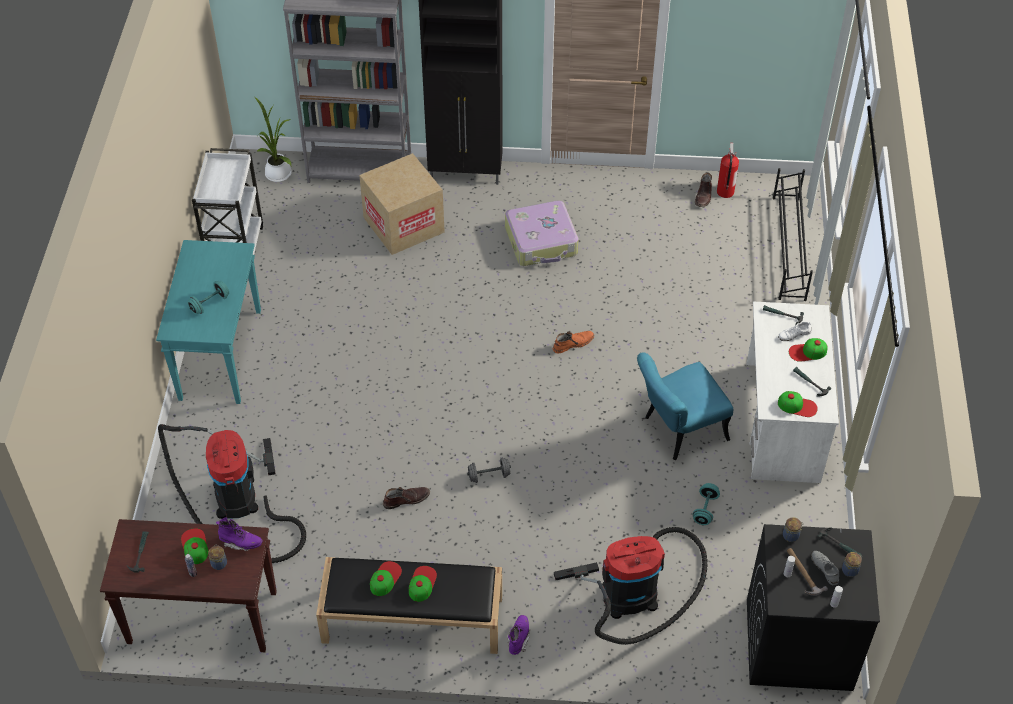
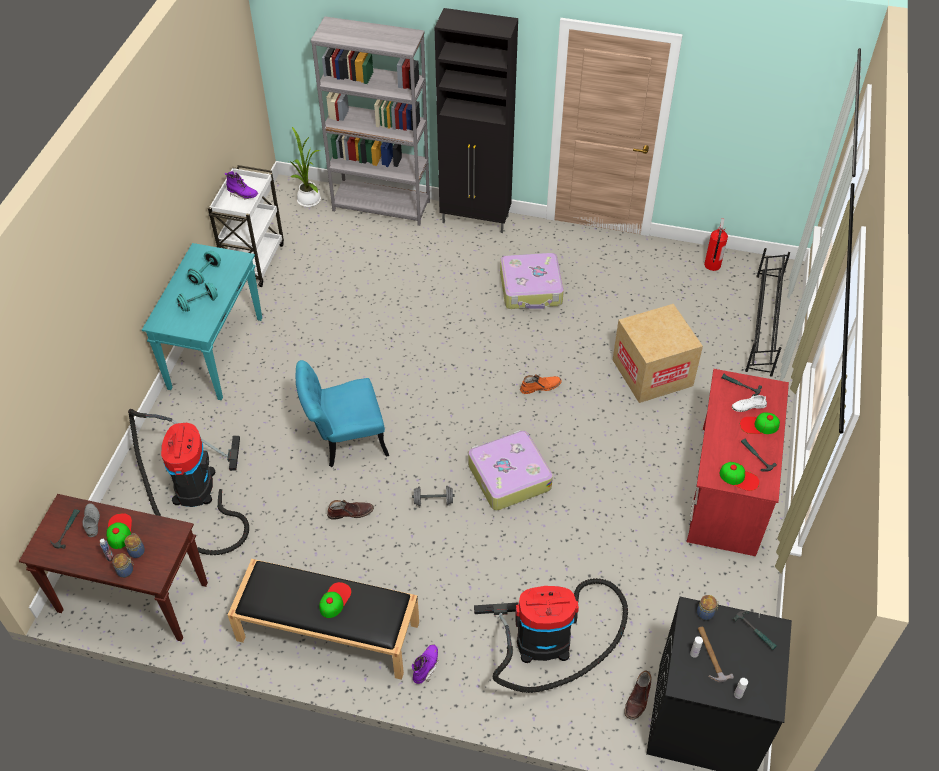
camera: 10 degrees right, 0 degrees up
purple boot [216,518,263,552] -> purple boot moved to [225,171,258,200]
cardboard box [359,153,445,255] -> cardboard box moved to [613,304,703,403]
cap [370,561,402,596] -> none
turquoise chair [637,352,733,460] -> turquoise chair moved to [295,360,389,467]
turquoise dumbbell [692,483,720,525] -> turquoise dumbbell moved to [187,251,221,285]
brown boot [695,173,712,207] -> brown boot moved to [624,671,651,720]
white desk [746,302,839,483] -> red desk [687,369,789,556]
grey shoe [811,551,839,585] -> grey shoe moved to [83,504,100,537]
jar [842,552,862,577] -> jar moved to [112,553,134,578]
none -> suitcase [468,430,553,510]

